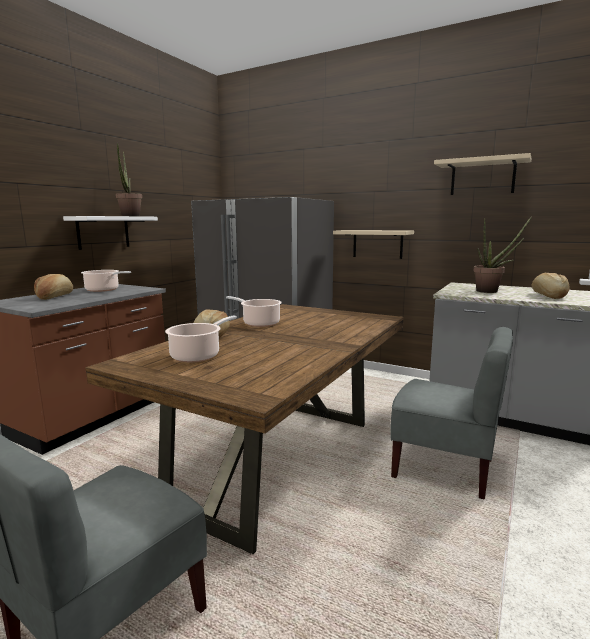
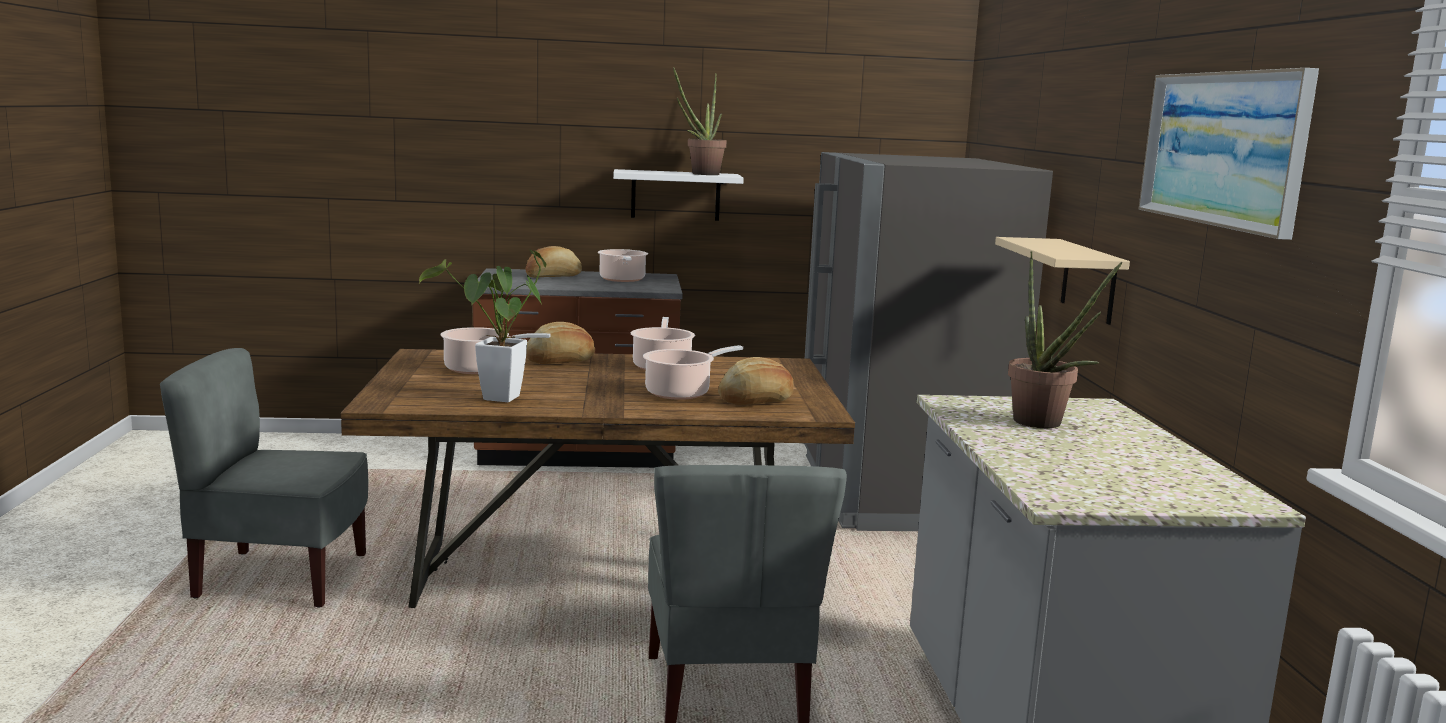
camera: 55 degrees right, 0 degrees up
beige shelf [434,153,532,195] -> picture [1139,68,1319,240]
bread [531,273,570,299] -> bread moved to [718,357,794,405]
none -> potted plant [419,249,547,402]
none -> cooking pot [643,345,743,400]

